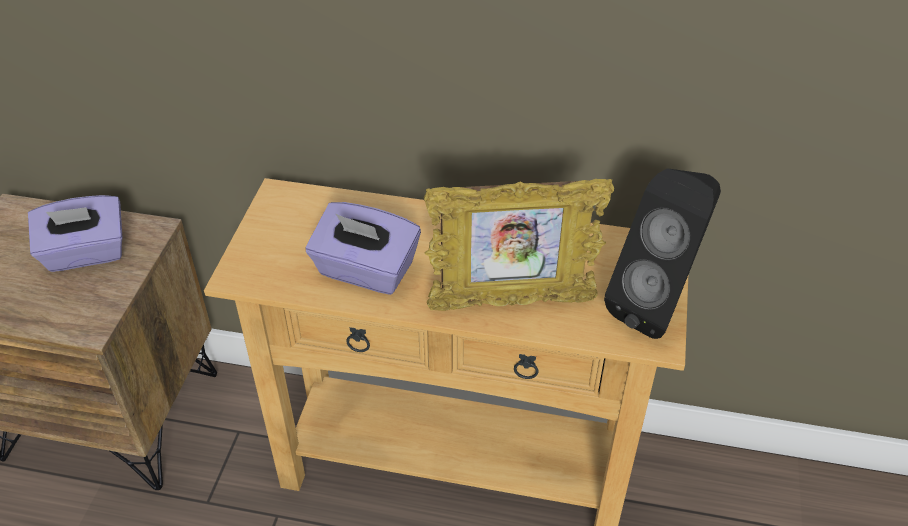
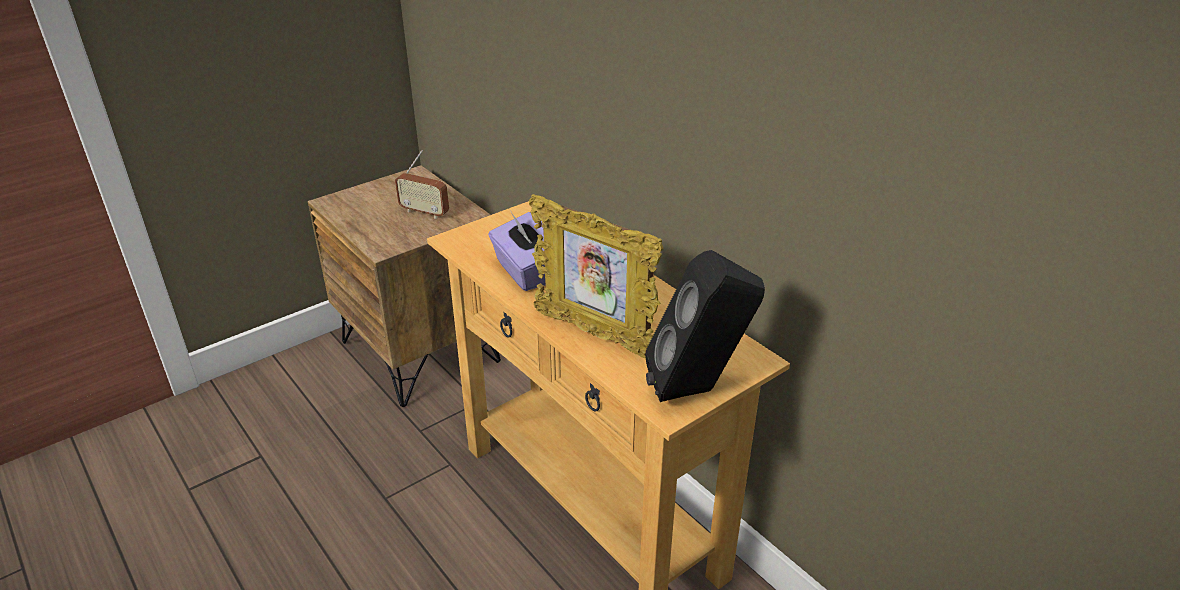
camera: 40 degrees right, 10 degrees down
purple tissue box [28,195,122,272] -> radio [395,150,449,219]

